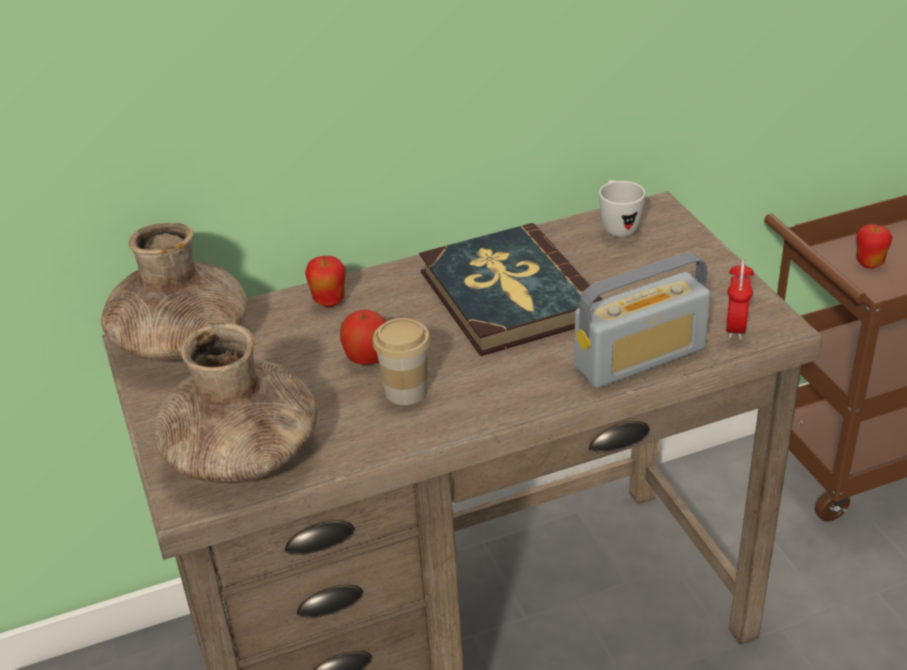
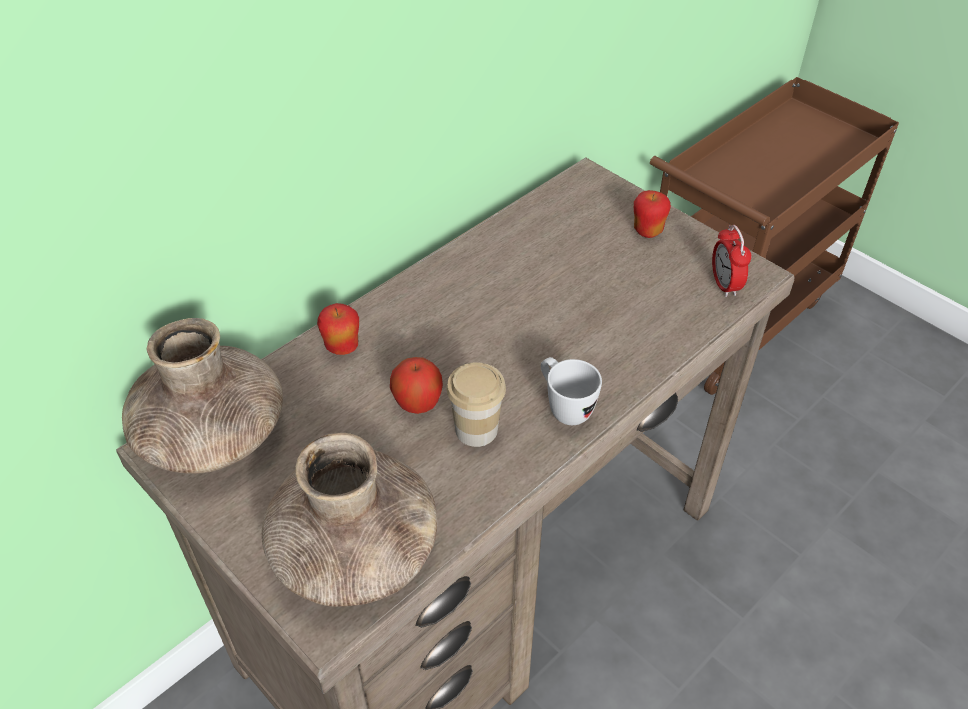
camera: 25 degrees left, 10 degrees up
book [419,223,603,356] -> none
radio [574,252,710,388] -> none
white mug [599,180,645,237] -> white mug moved to [541,357,602,425]
apple [856,224,893,269] -> apple moved to [634,190,671,238]

